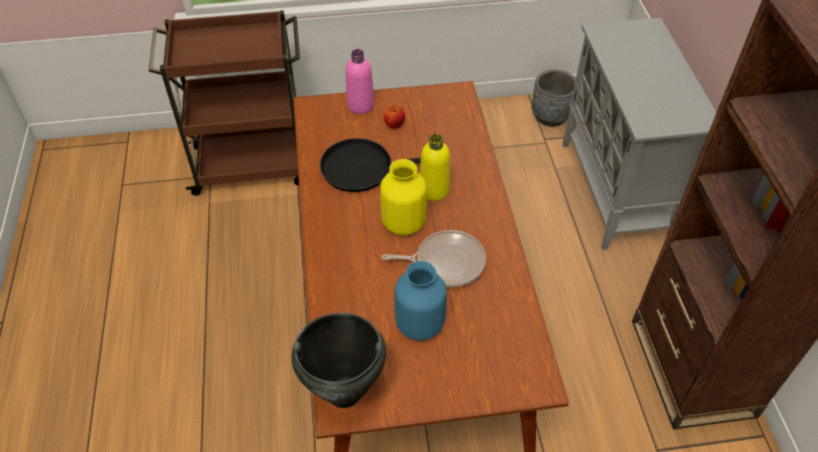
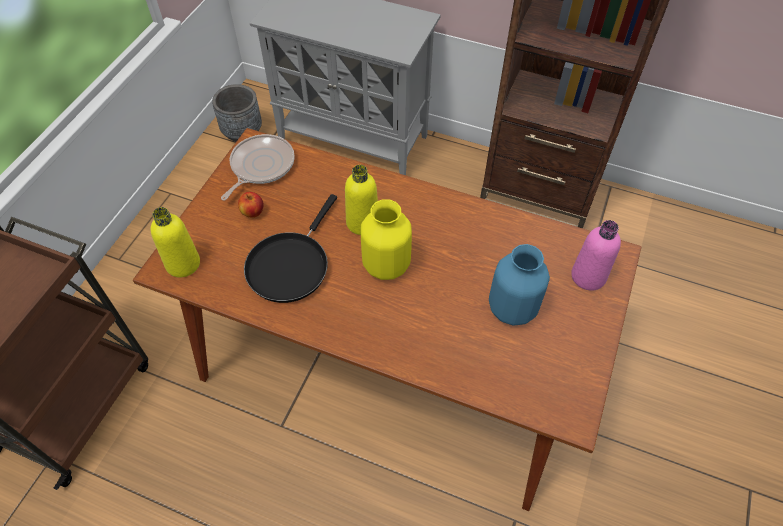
camera: 60 degrees left, 5 degrees up
black cooking pot [292,313,386,408] -> none
pink bottle [345,49,375,114] -> pink bottle moved to [571,220,621,290]
frying pan [381,230,486,287] -> frying pan moved to [221,134,295,201]
none -> yellow bottle [150,207,200,278]

